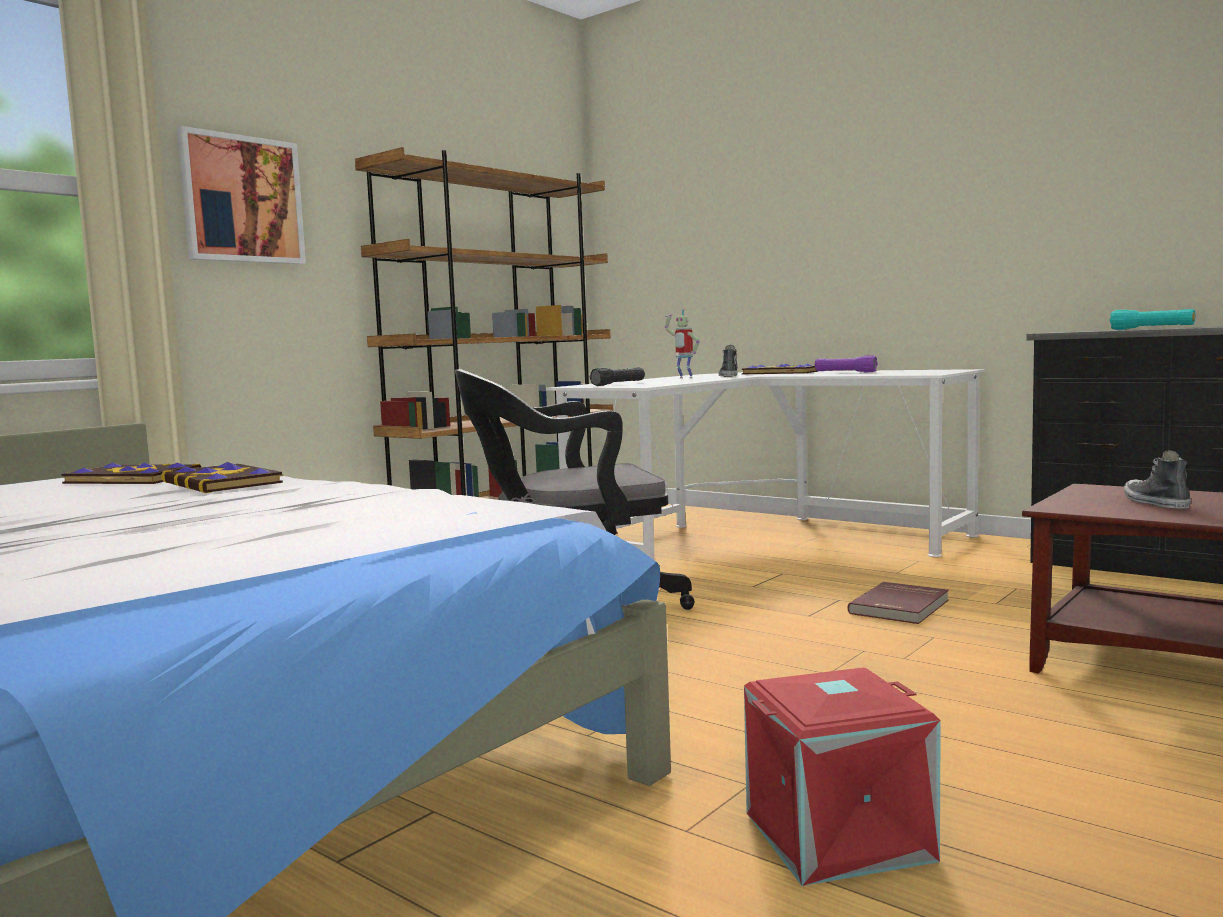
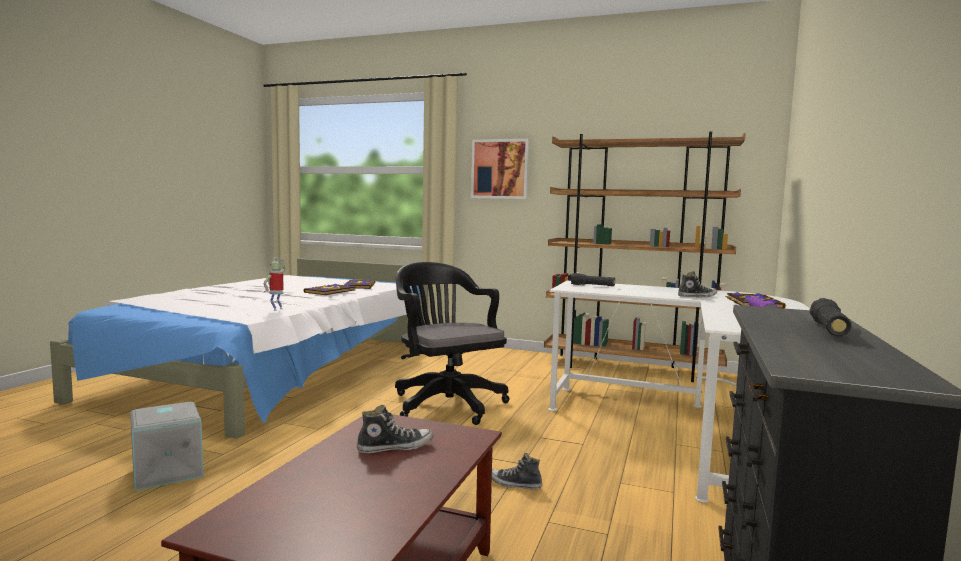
camera: 70 degrees right, 0 degrees up
toy robot [665,309,699,379] -> toy robot moved to [264,257,286,311]
red storage box [744,667,941,886] -> grey storage box [130,402,203,491]
red book [848,582,949,624] -> shoe [492,453,542,490]
turquoise flashlight [1110,309,1196,330] -> black flashlight [810,298,852,336]

